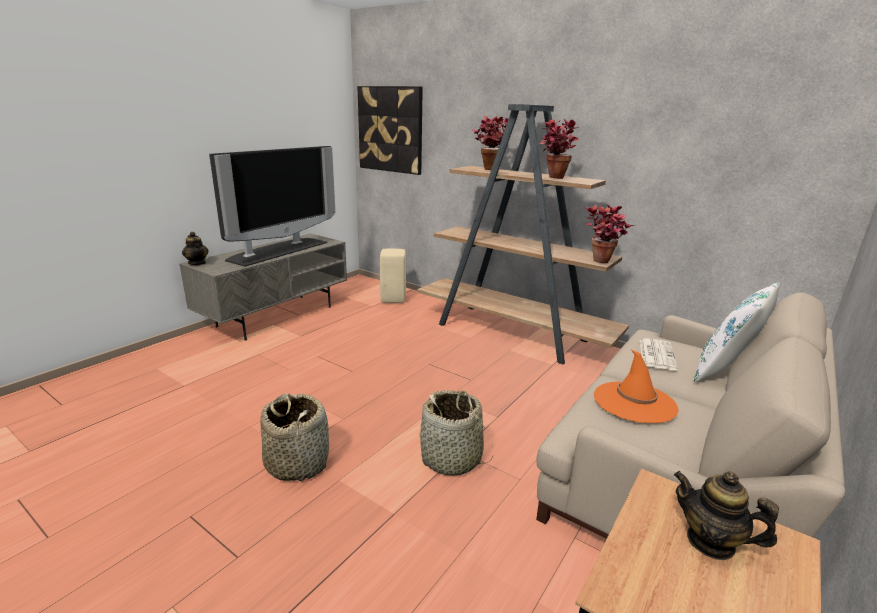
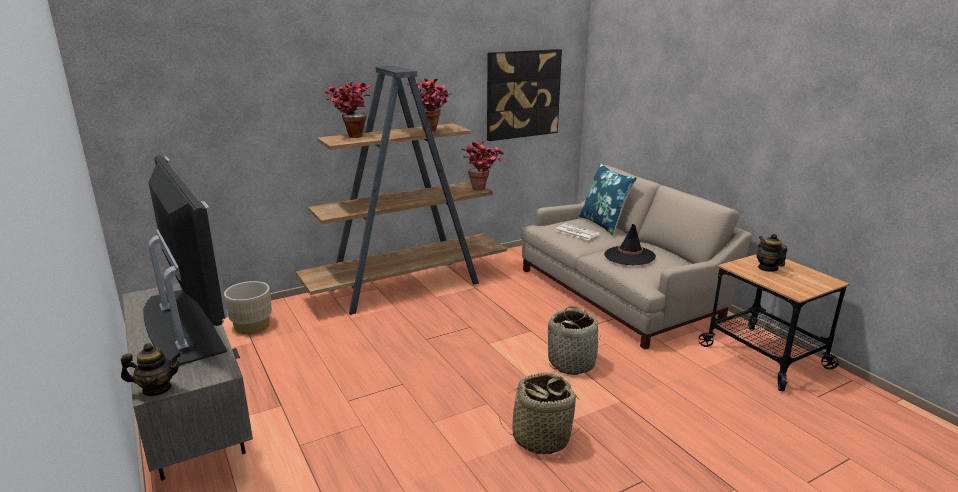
camera: 65 degrees left, 0 degrees up
picture [357,86,423,175] -> picture moved to [487,49,562,141]
beige stool [380,249,406,303] -> beige planter [224,281,272,334]
orange hat [594,350,679,423] -> black hat [604,224,656,265]
teapot [674,471,779,560] -> teapot turned 105 degrees clockwise [756,233,787,272]
white pillow [694,282,780,382] -> blue pillow [579,163,637,235]

